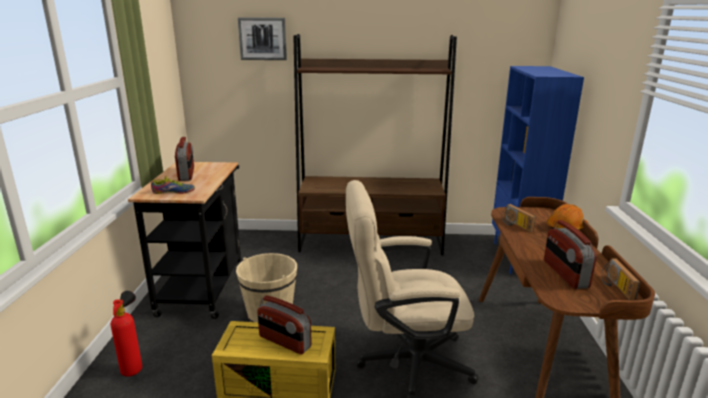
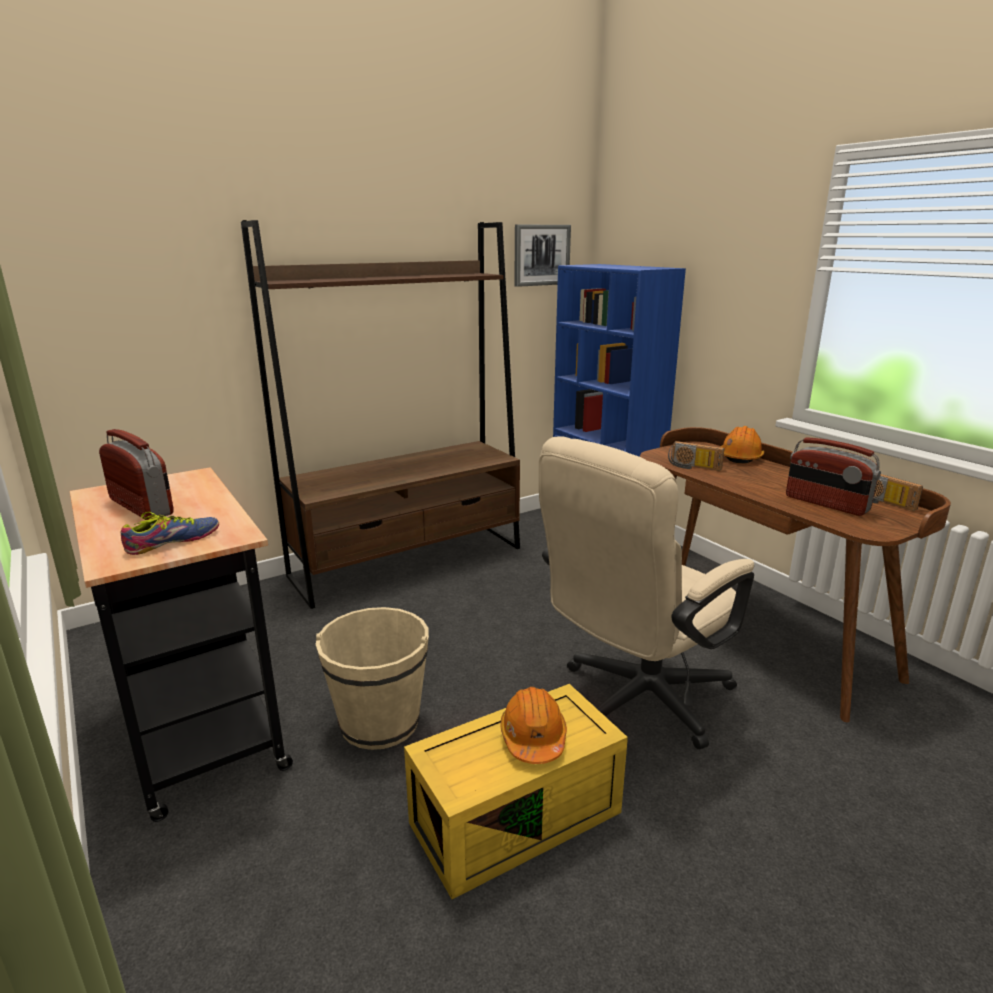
camera: 35 degrees left, 0 degrees up
fire extinguisher [111,291,142,377] -> none
picture [238,17,287,60] -> picture moved to [514,225,571,287]
radio [257,295,312,354] -> orange hard hat [501,687,567,764]

